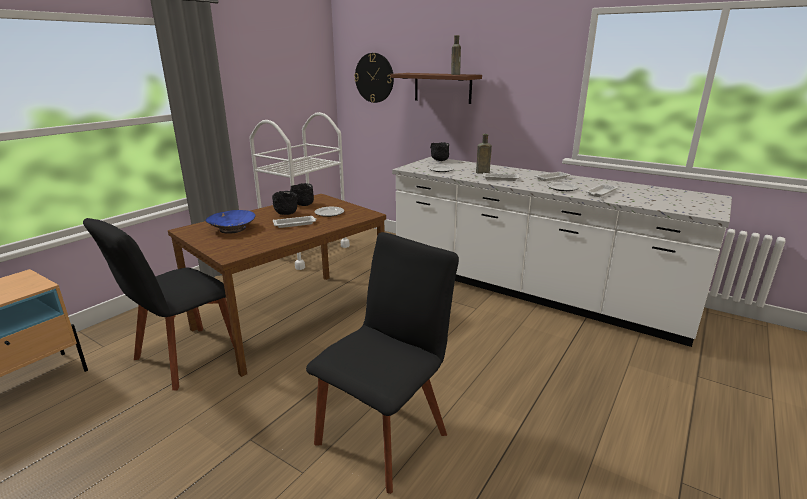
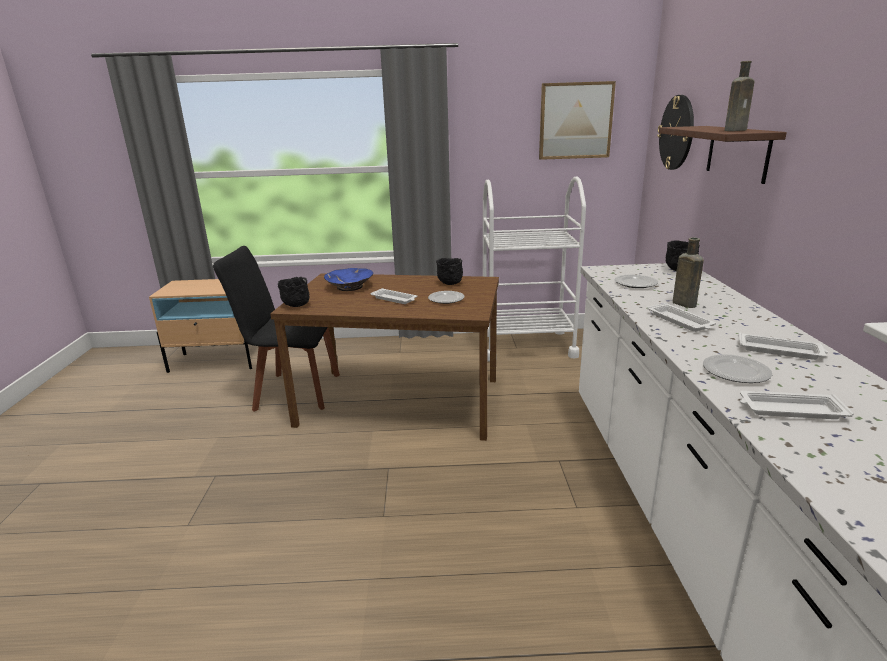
camera: 55 degrees right, 0 degrees up
black bowl [272,191,298,215] -> black bowl moved to [278,277,309,307]
black chair [306,232,459,494] -> none
none -> picture [539,81,616,160]

